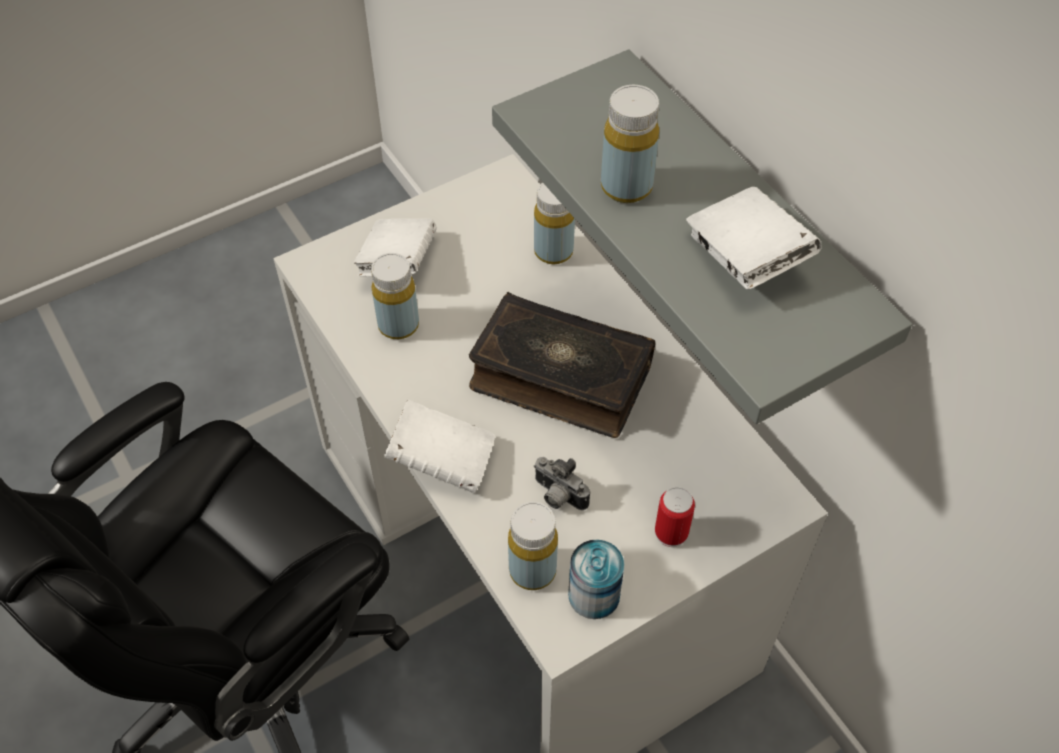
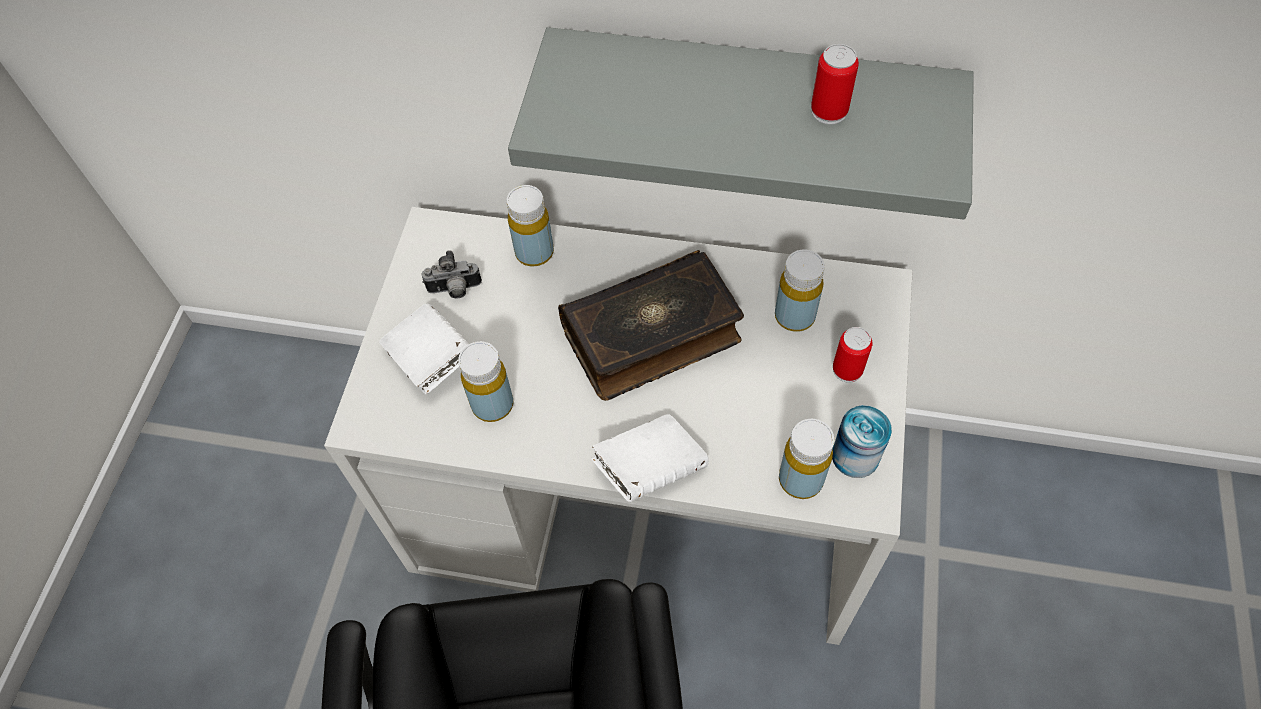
camera: 45 degrees left, 5 degrees up
camera [534,457,590,510] -> camera moved to [422,250,482,299]
yellow bottle [601,85,659,203] -> yellow bottle moved to [775,249,825,332]
white book [686,187,822,290] -> can [811,44,859,125]

